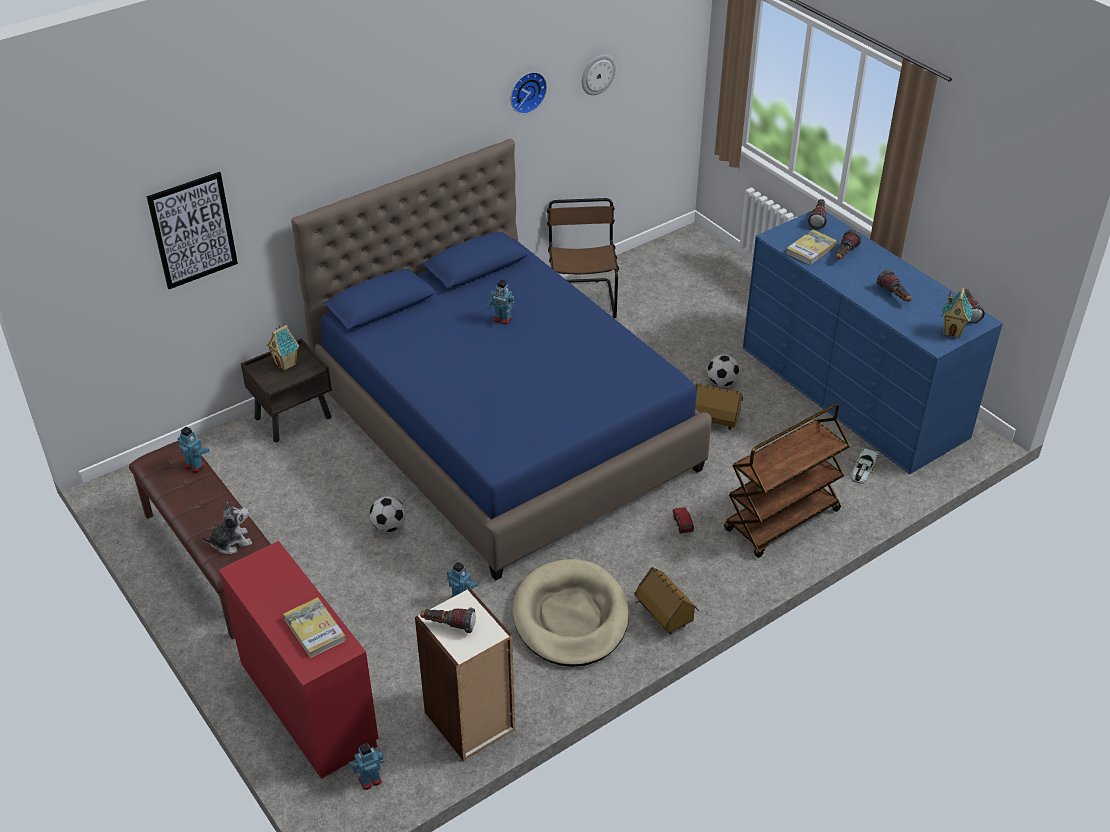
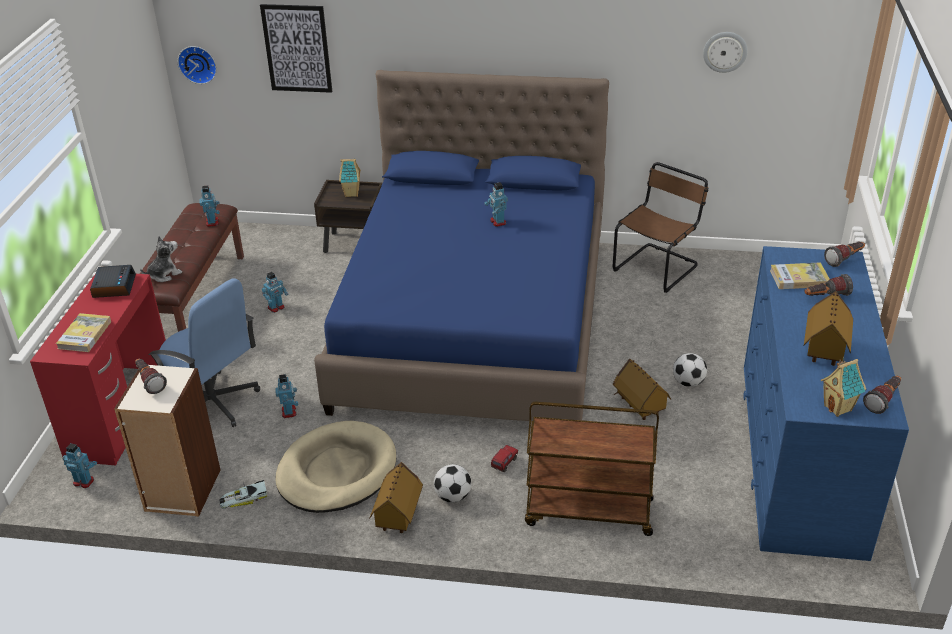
camera: 45 degrees right, 5 degrees down
plush toy [201,502,252,554] -> plush toy turned 60 degrees counterclockwise [140,235,182,282]
football [370,496,406,532] -> football moved to [434,464,471,502]
wall clock [511,72,547,114] -> wall clock moved to [178,46,217,84]
toy car [849,447,880,483] -> toy car moved to [219,480,267,509]
flashlight [877,269,912,302] -> toy house [804,291,853,366]
none -> alarm clock [90,265,136,298]
none -> blue office chair [149,278,260,427]
none -> toy robot [262,272,289,313]

